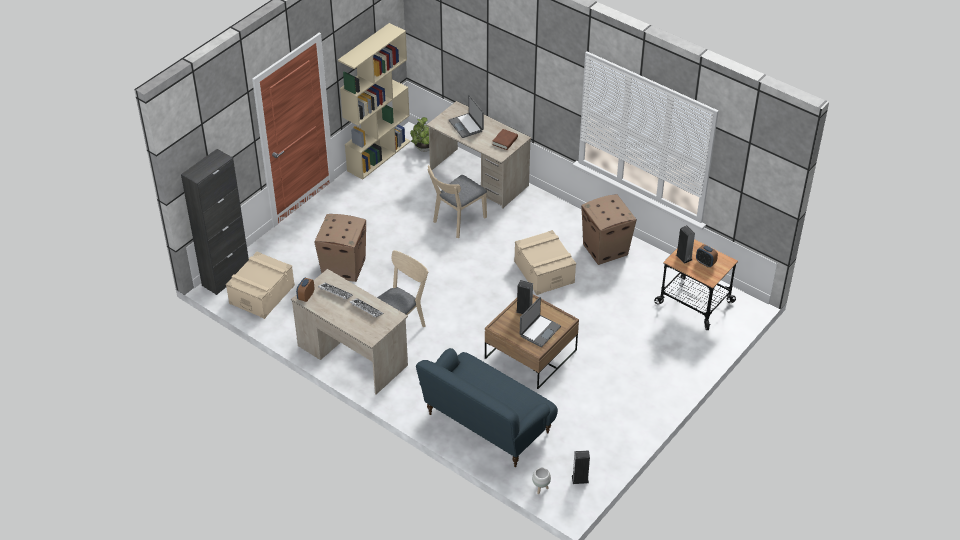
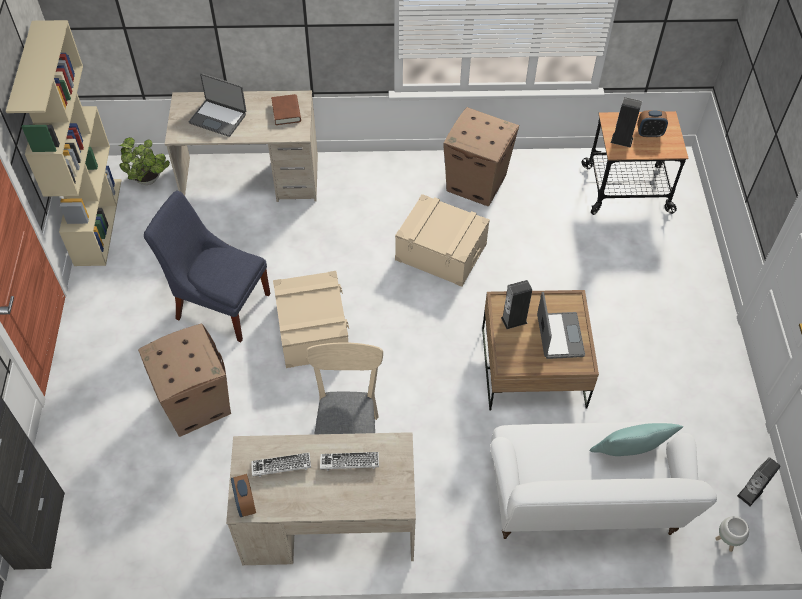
camera: 40 degrees left, 10 degrees up
beige storage box [226,252,295,319] -> beige storage box moved to [273,271,349,368]
blue sofa [416,348,558,467] -> white sofa [490,422,717,539]
beige chair [427,165,487,238] -> none
none -> blue chair [144,191,270,342]
none -> turquoise pillow [590,423,683,456]

